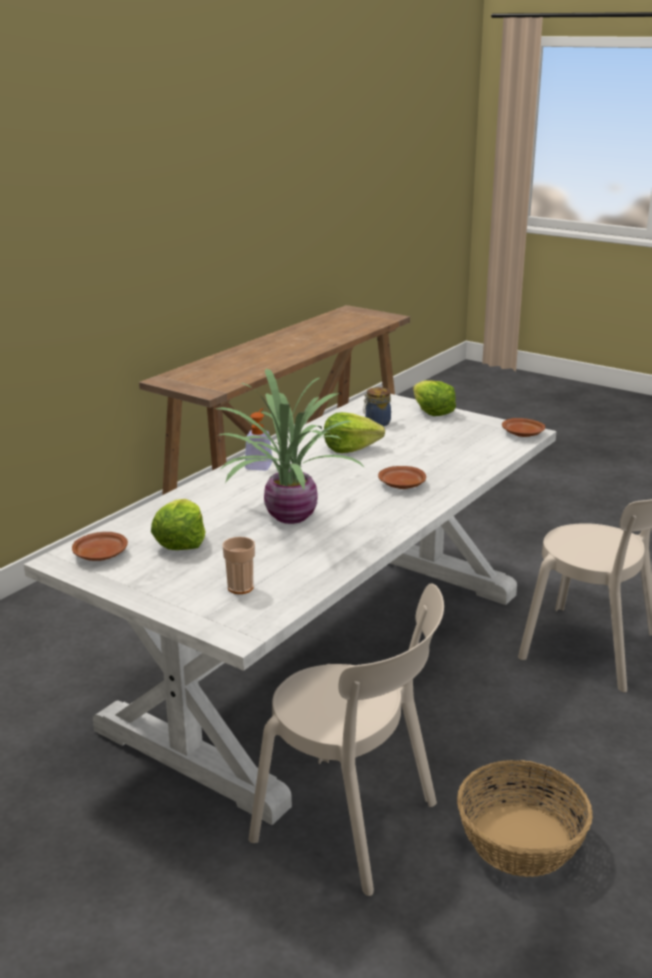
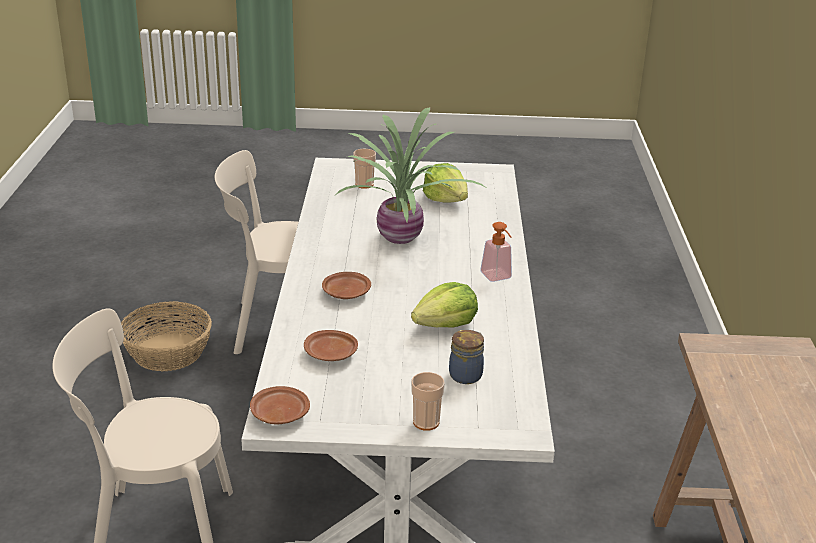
camera: 145 degrees right, 5 degrees up
brown plate [72,532,128,561] -> brown plate moved to [304,330,358,361]
lettuce [413,380,456,416] -> cup [411,372,445,431]

